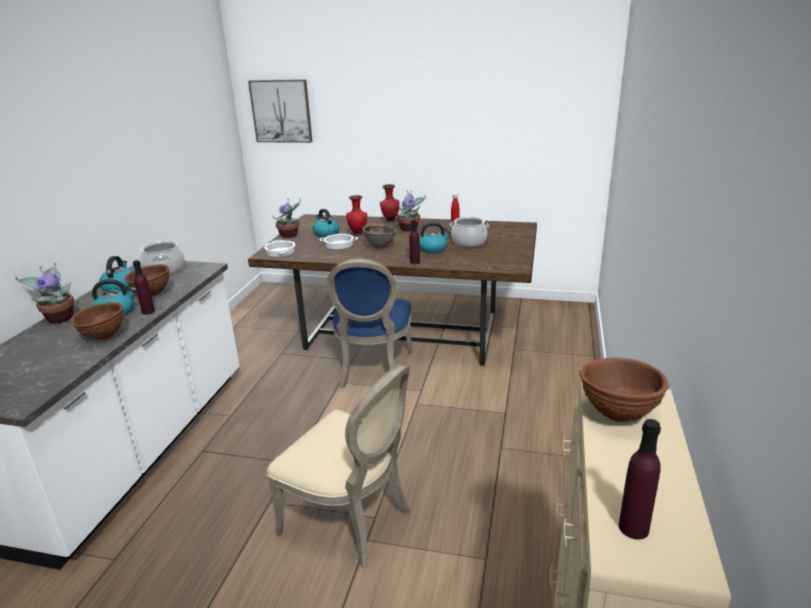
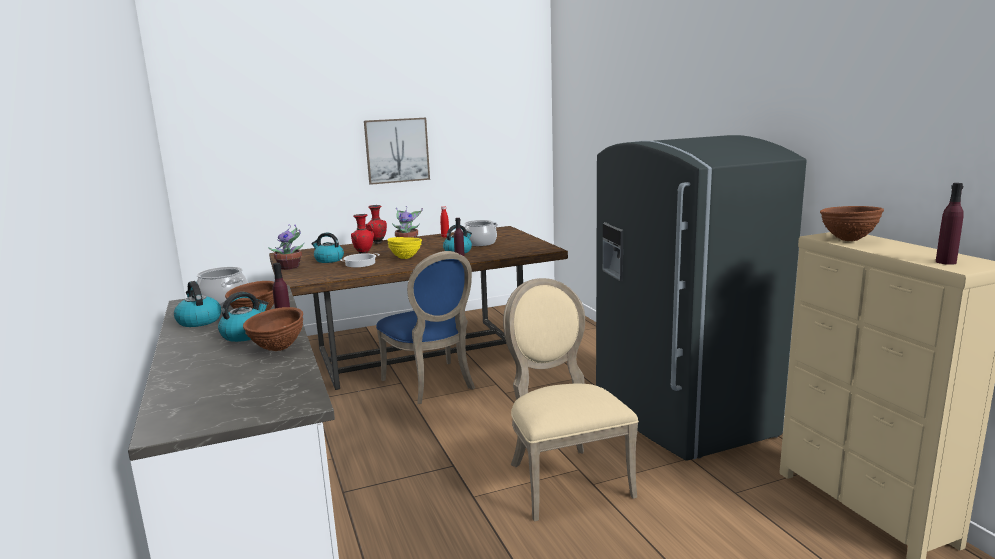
camera: 35 degrees left, 10 degrees down
potted plant [15,262,74,323] -> none
picture [248,79,313,143] -> picture moved to [364,118,430,185]
cooking pot [264,240,295,257] -> none
beige chair [266,364,410,568] -> beige chair turned 105 degrees counterclockwise [503,278,639,522]
brown bowl [362,224,397,248] -> yellow bowl [387,237,422,259]
none -> grey fridge [596,135,807,461]

